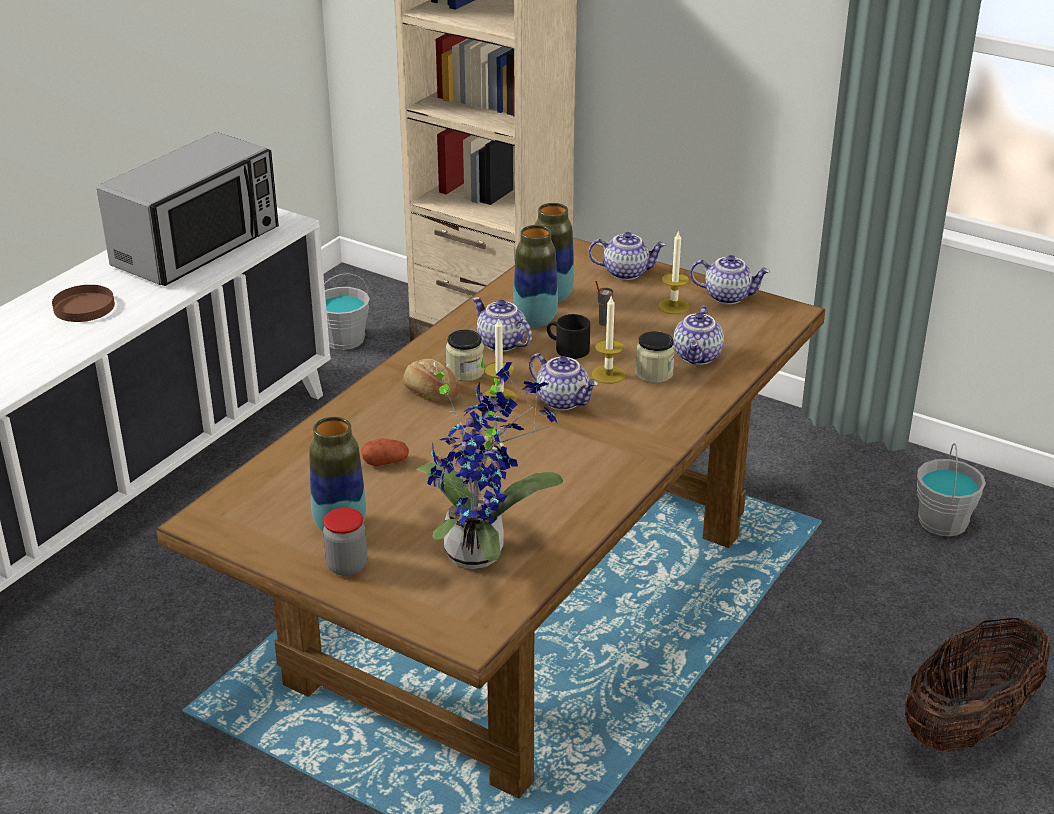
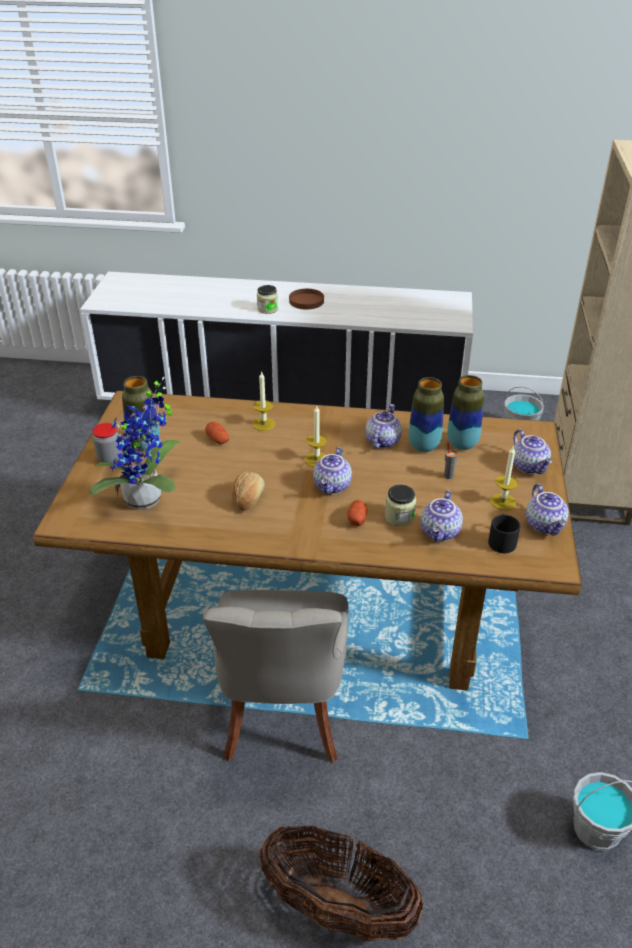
camera: 65 degrees right, 5 degrees up
microwave [97,132,279,286] -> none
bread [403,359,459,401] -> bread moved to [231,472,265,511]
jar [446,330,484,382] -> jar moved to [257,285,278,314]
black mug [547,314,590,359] -> black mug moved to [488,514,520,553]
candle [592,297,625,384] -> candle moved to [253,371,275,431]
teapot [673,306,724,365] -> teapot turned 60 degrees counterclockwise [421,490,463,542]
none -> grey chair [203,590,349,763]
none -> potato [347,500,367,526]

